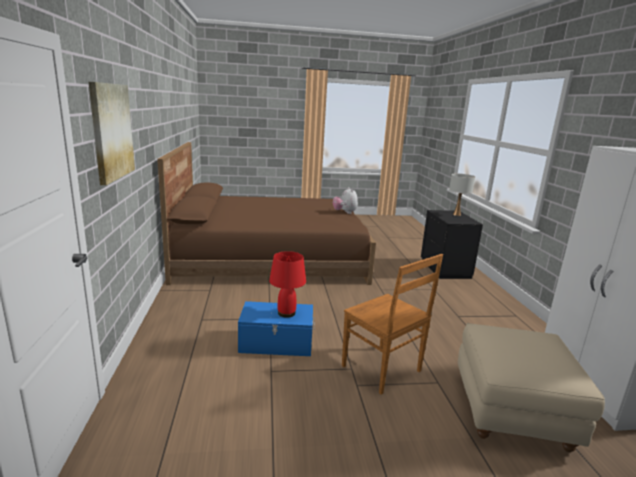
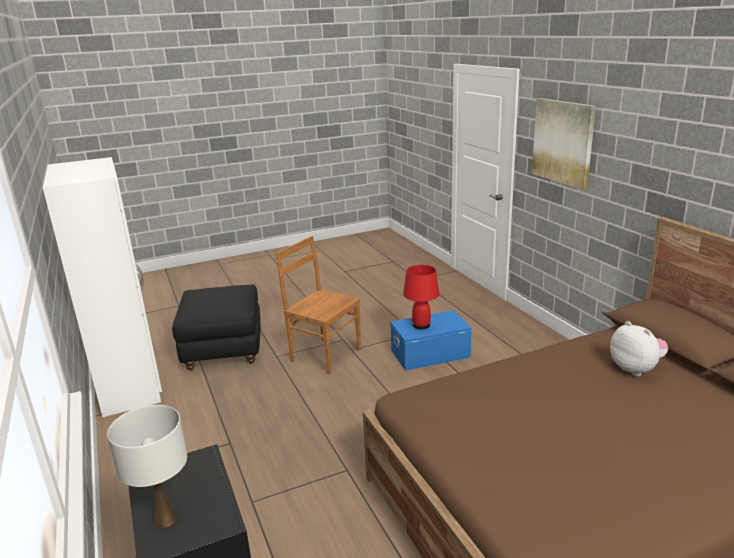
camera: 165 degrees right, 5 degrees up
plush toy [333,187,358,214] -> plush toy moved to [610,321,668,376]
beige ottoman [458,323,605,452] -> black ottoman [172,285,260,370]

